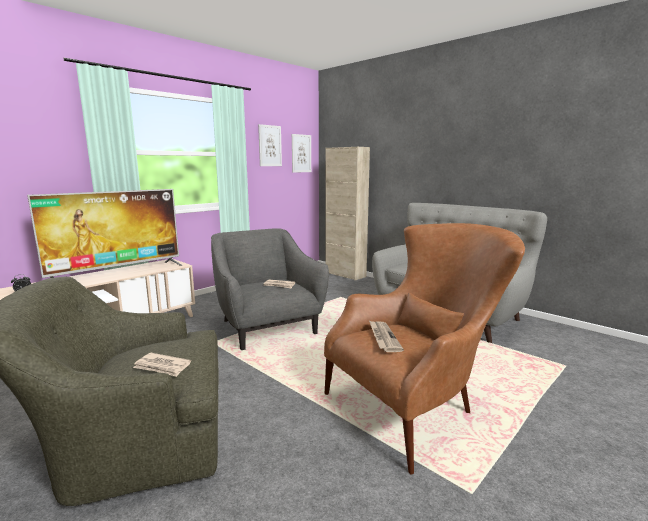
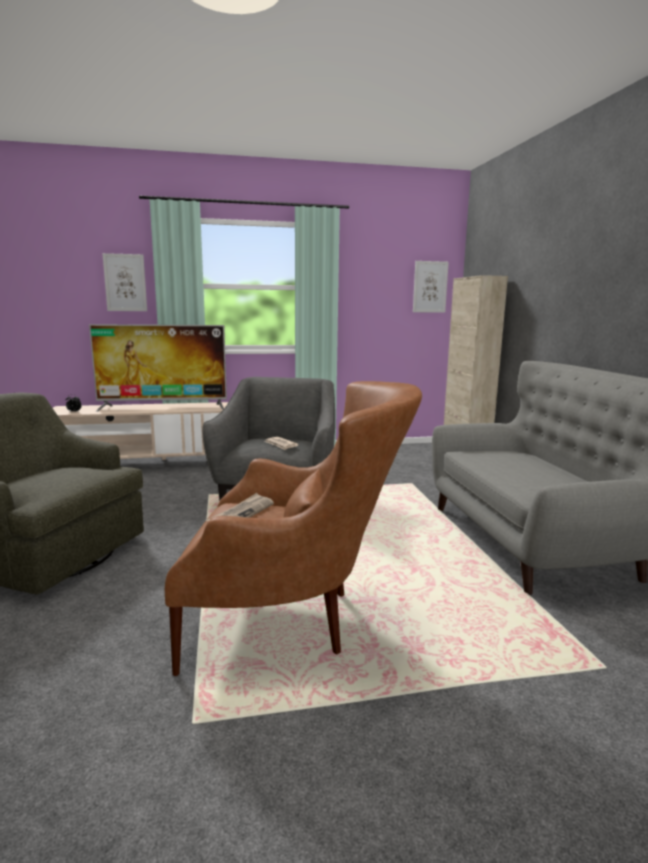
camera: 35 degrees right, 0 degrees up
newspaper [133,353,191,377] -> none
picture [258,124,282,166] -> picture moved to [102,253,147,311]

